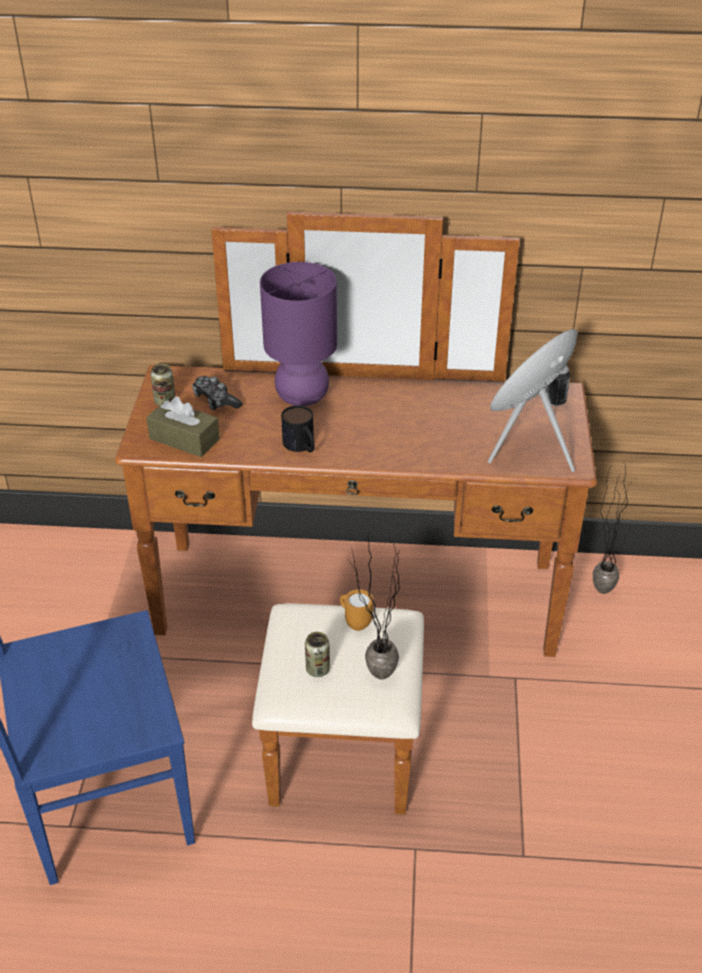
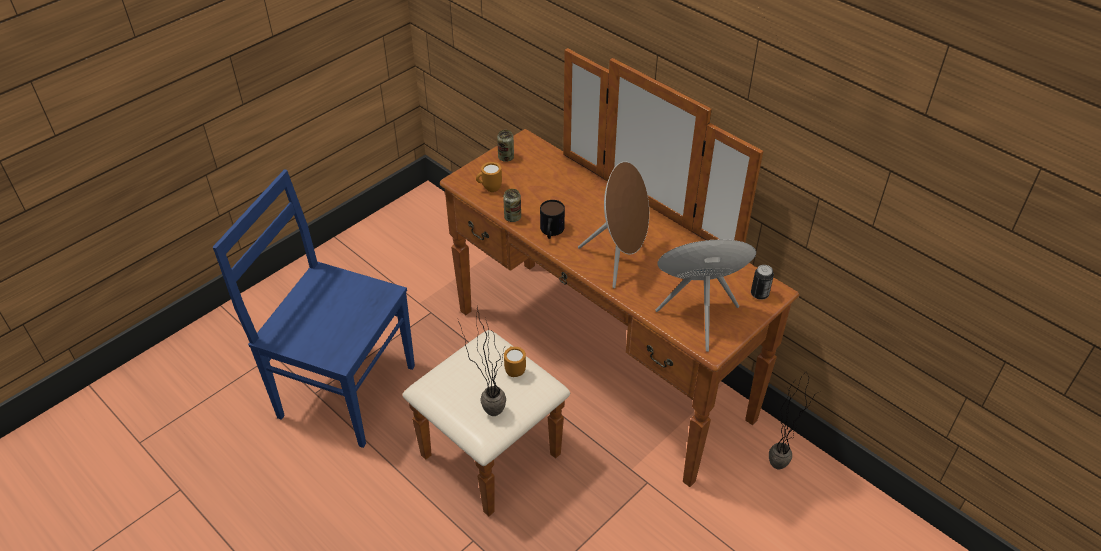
camera: 40 degrees right, 5 degrees up
brown tissue box [146,396,220,457] -> orange mug [476,162,502,192]
game controller [192,376,242,410] -> none
purple table lamp [260,262,337,406] -> none
can [305,632,330,677] -> can moved to [503,189,521,222]
none -> brown speaker [578,162,649,288]

